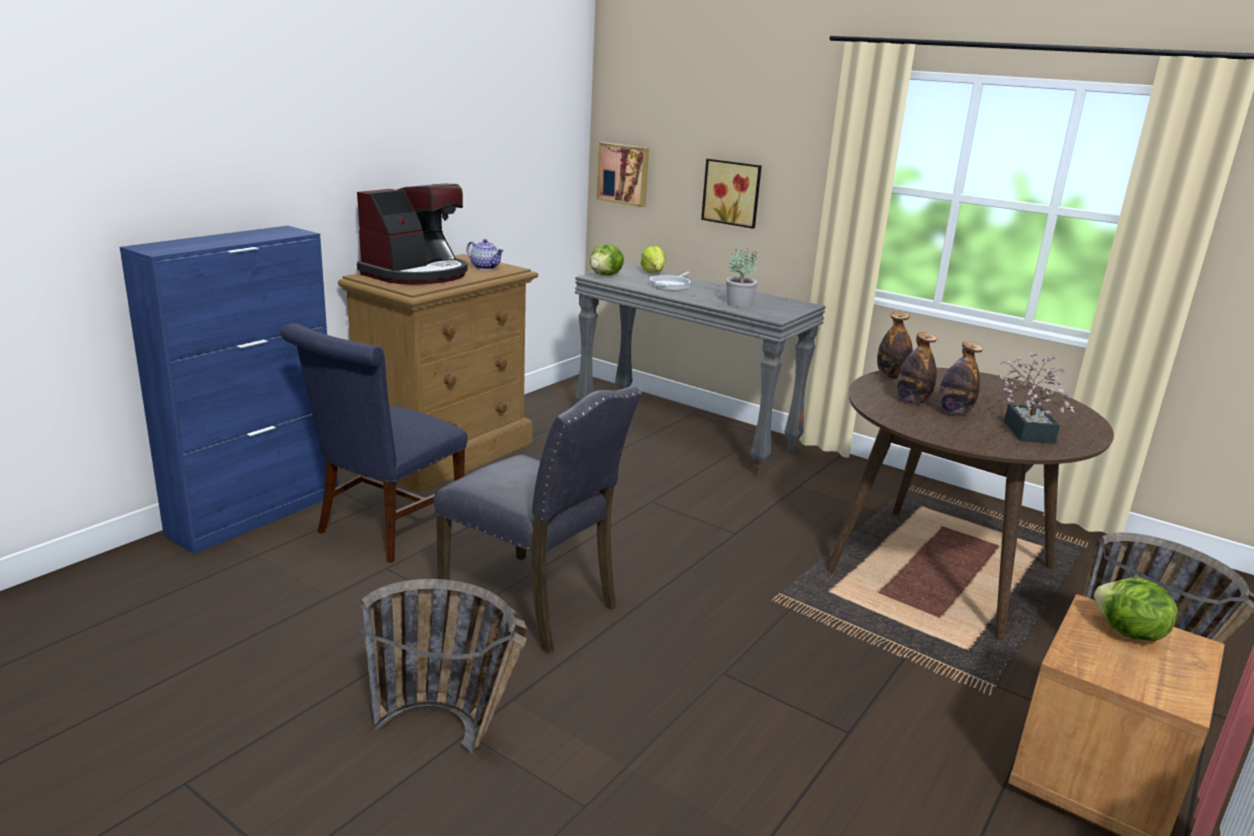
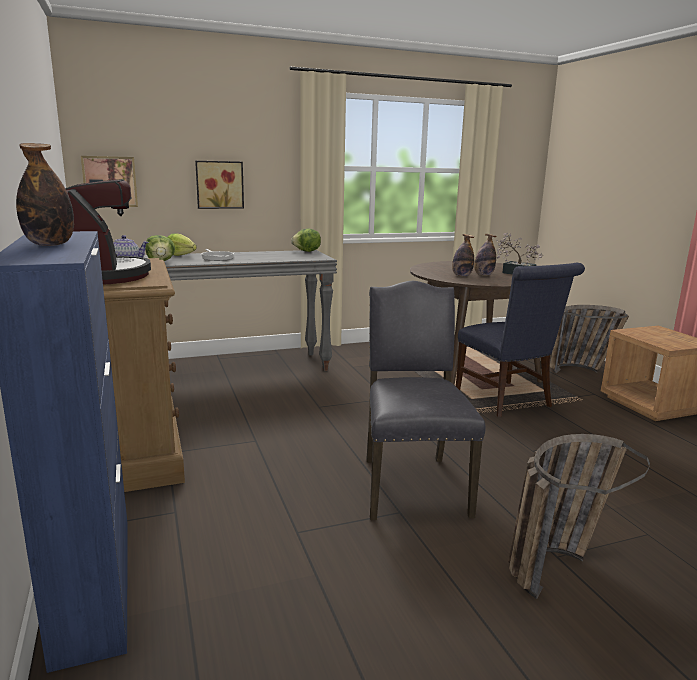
camera: 55 degrees left, 5 degrees down
blue chair [280,323,468,563] -> blue chair moved to [456,263,585,417]
grey chair [434,386,642,653] -> grey chair turned 75 degrees counterclockwise [366,281,486,520]
potted plant [726,248,757,307] -> none
bottle [877,311,913,379] -> bottle moved to [16,143,74,246]
lettuce [1094,578,1178,641] -> lettuce moved to [291,229,321,252]

